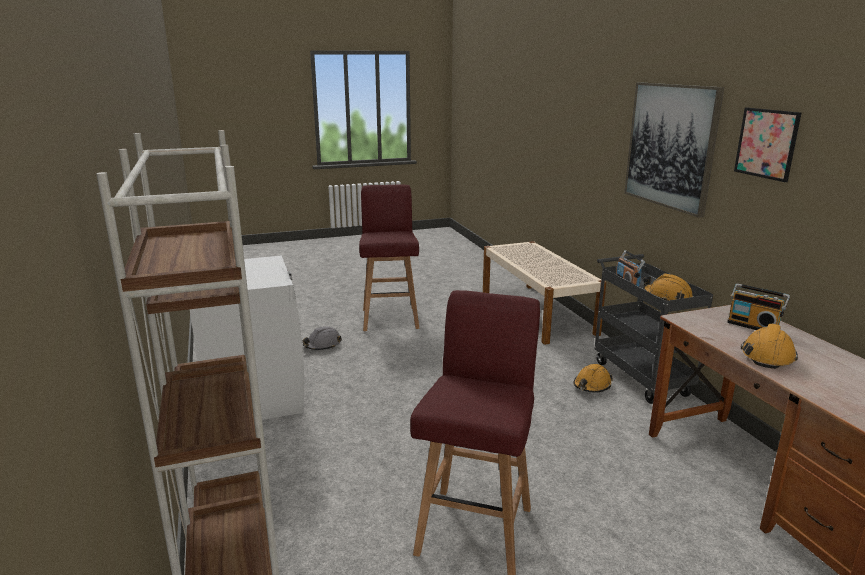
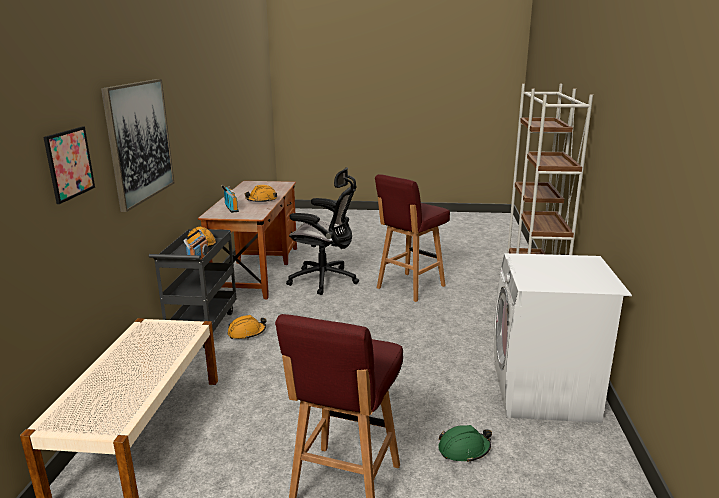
camera: 155 degrees left, 0 degrees up
grey hard hat [303,326,342,350] -> green hard hat [438,425,492,463]
picture [734,108,801,182] -> picture moved to [43,127,95,204]
none -> office chair [286,168,359,295]

